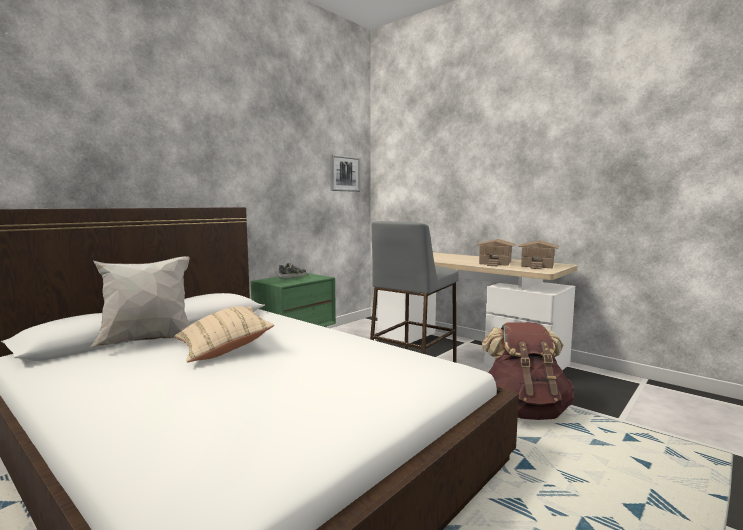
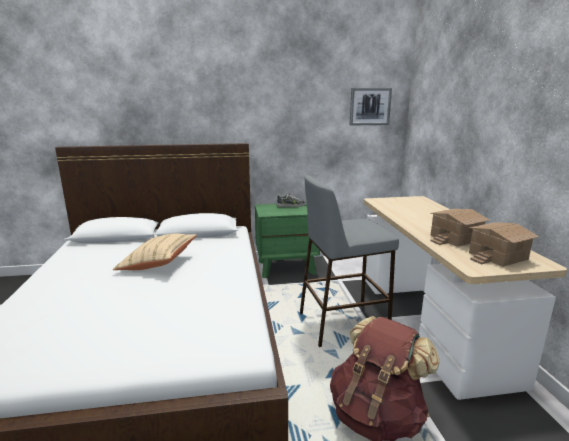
camera: 40 degrees right, 10 degrees up
white pillow [90,256,190,349] -> none

